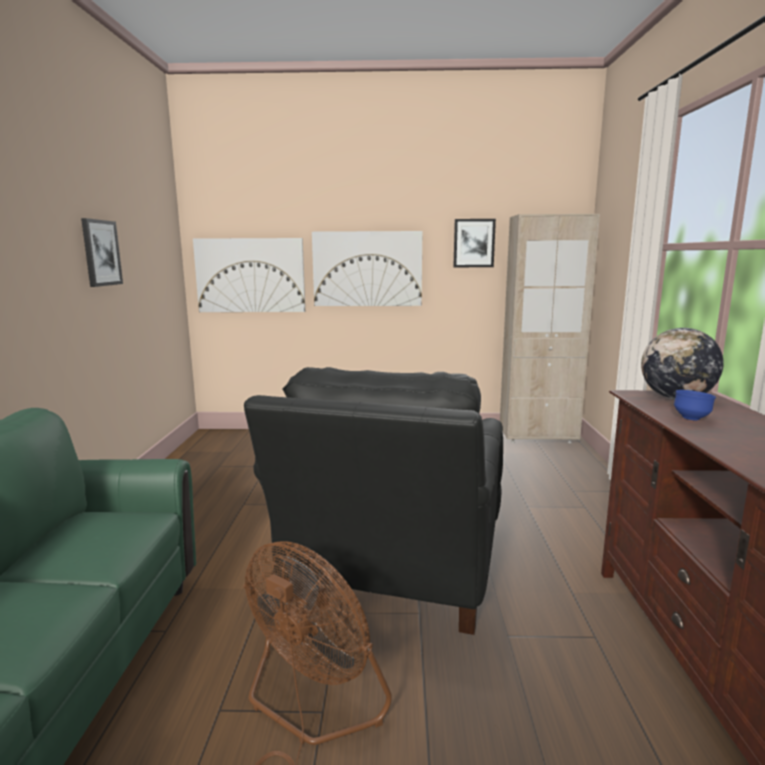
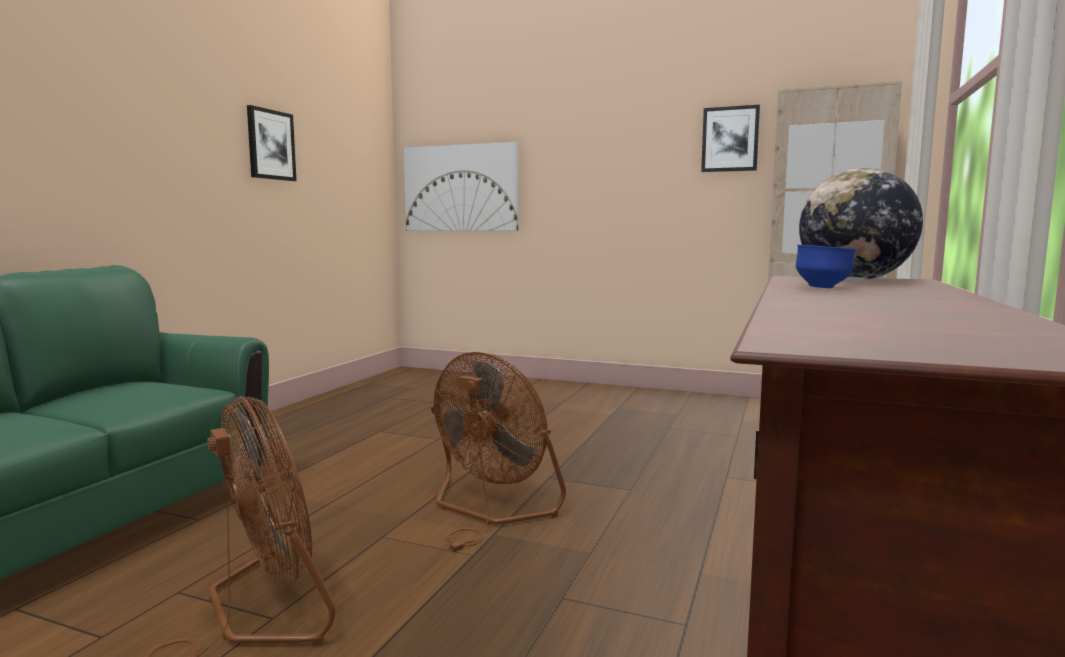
camera: 20 degrees right, 5 degrees down
black armchair [244,367,503,635] -> brown fan [431,352,566,552]
picture [312,231,422,306] -> none

